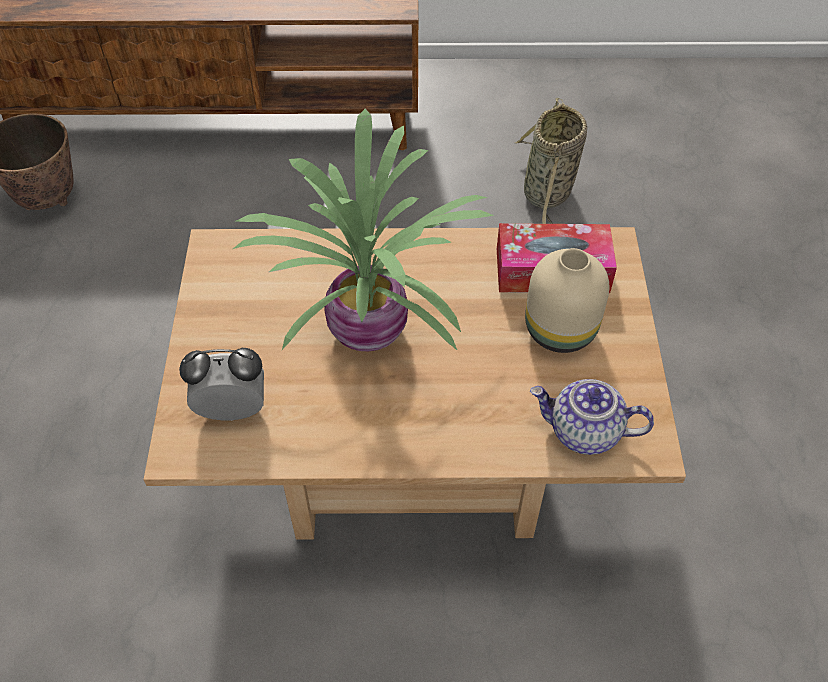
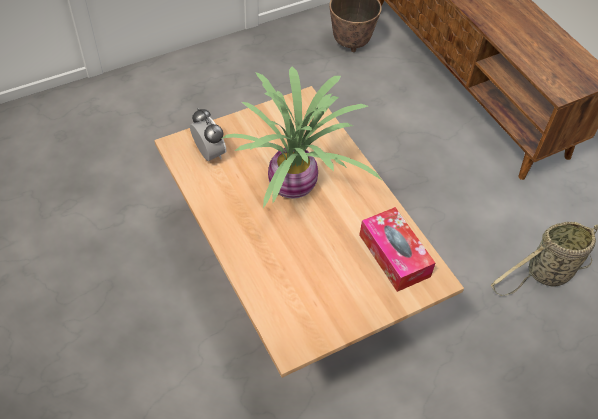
camera: 60 degrees right, 0 degrees up
beige vase [525,248,609,353] -> none
teapot [530,379,654,455] -> none

